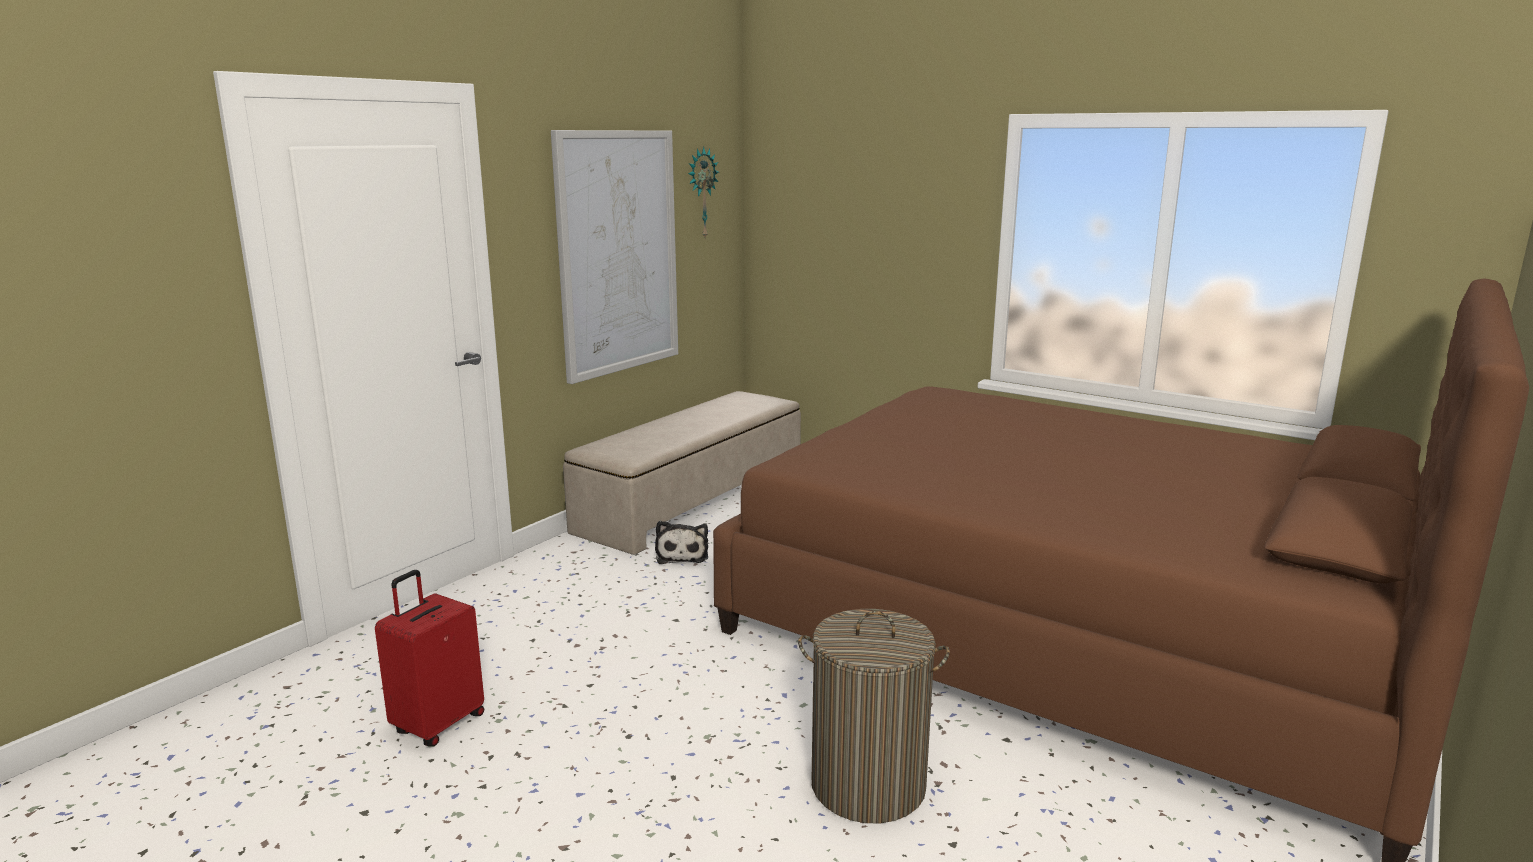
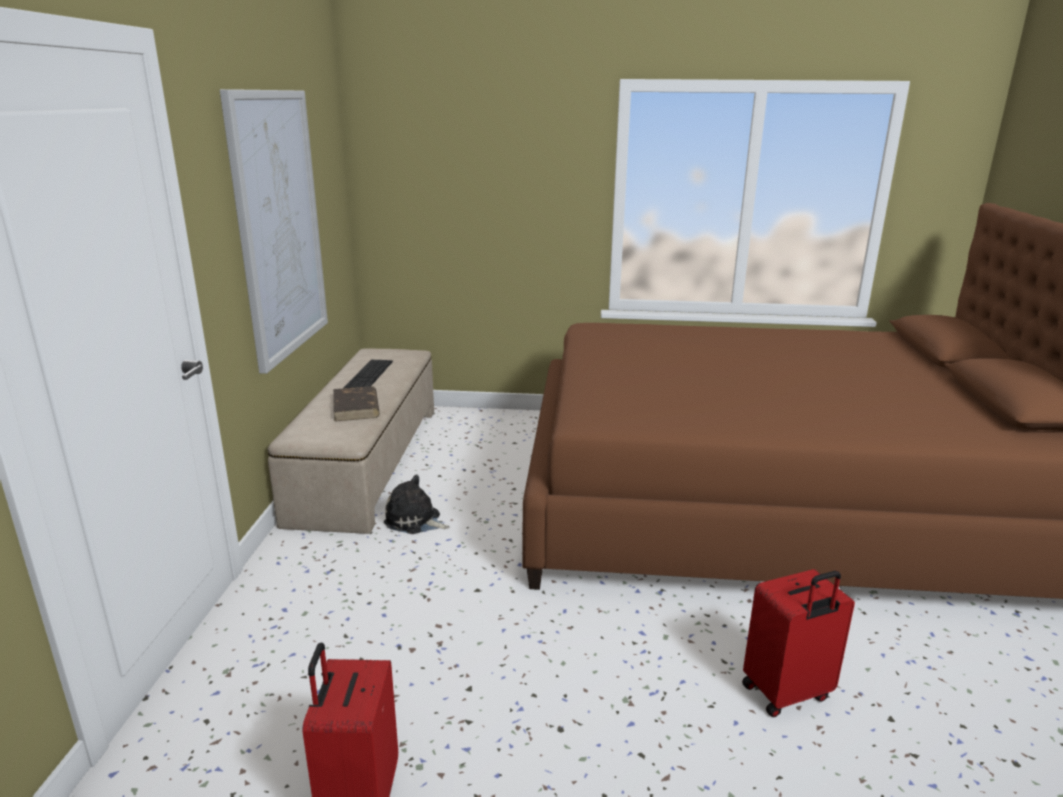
camera: 30 degrees left, 5 degrees up
plush toy [655,521,708,564] -> plush toy turned 150 degrees clockwise [384,475,450,534]
wall clock [688,146,719,240] -> none
laundry basket [798,609,950,823] -> red suitcase [742,569,855,717]
none -> brown book [333,386,380,422]
none -> keyboard [344,360,393,388]

